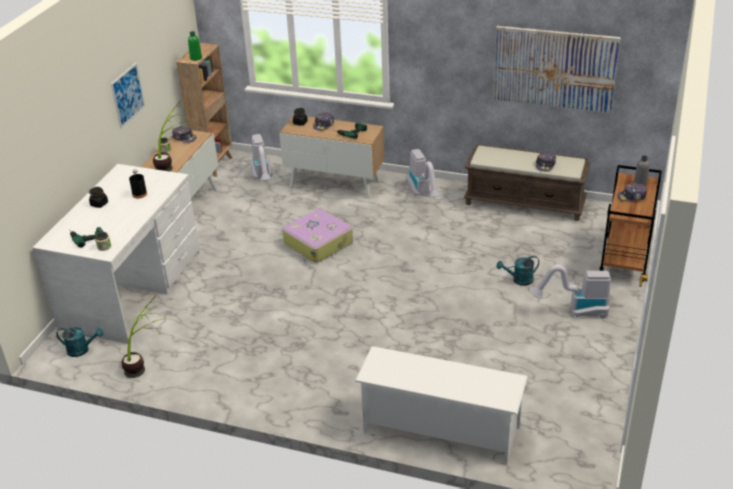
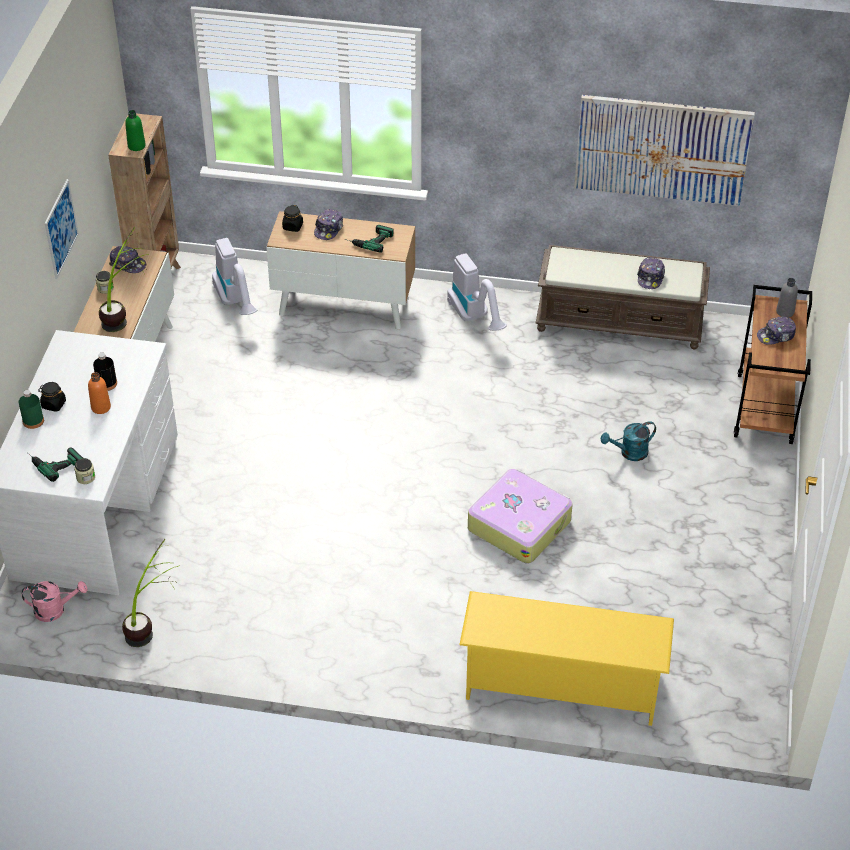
camera: 10 degrees left, 10 degrees up
turquoise watering can [56,327,103,357] -> pink watering can [22,581,87,622]
suitcase [282,209,353,263] -> suitcase moved to [468,469,573,564]
white shoe rack [355,346,528,464] -> yellow shoe rack [459,591,674,726]
vacuum cleaner [530,265,611,319] -> none
none -> green bottle [19,390,44,429]
none -> orange bottle [88,372,111,414]

